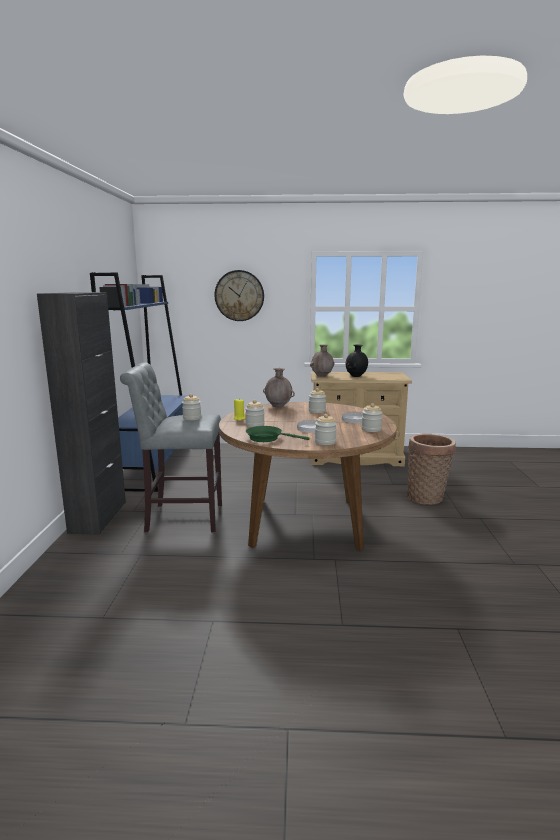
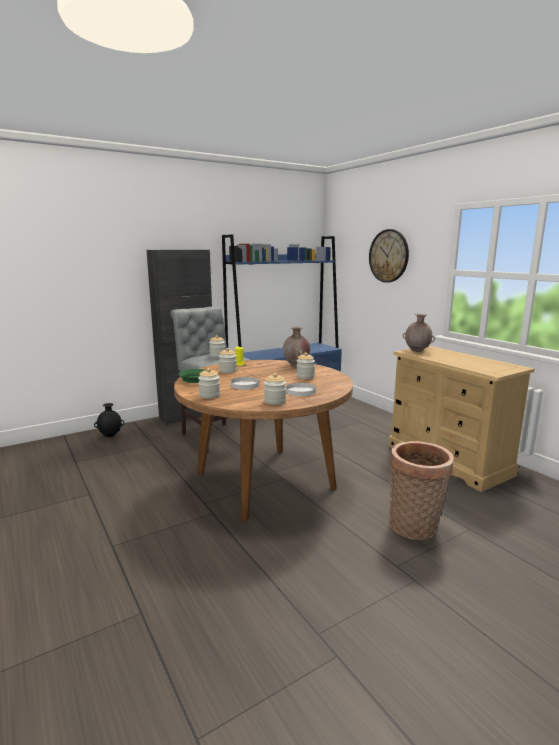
camera: 55 degrees right, 0 degrees up
black vase [346,344,368,377] -> black vase moved to [94,403,124,437]

